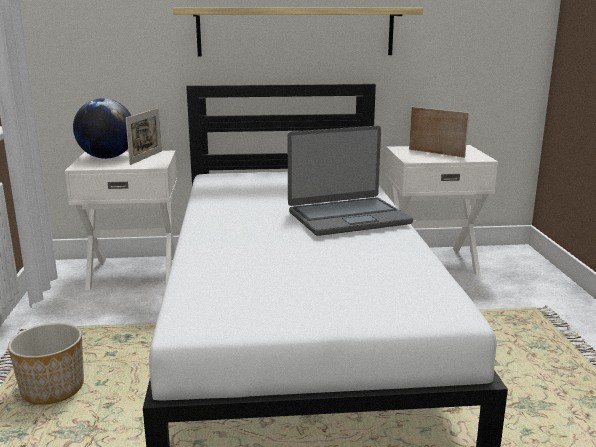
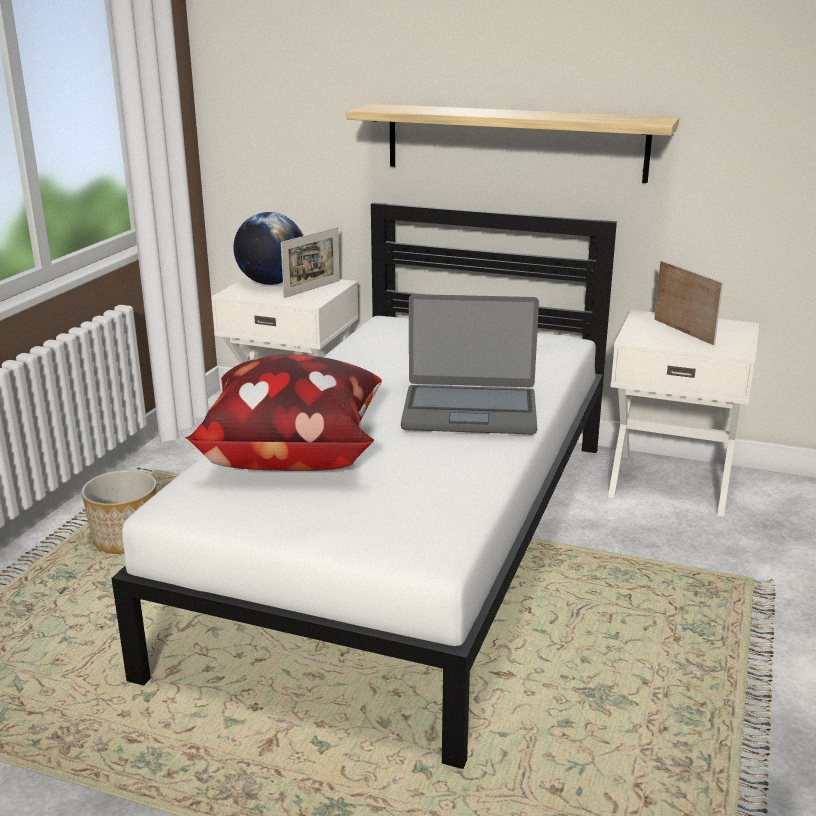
camera: 25 degrees right, 5 degrees up
none -> pillow [184,355,382,471]

